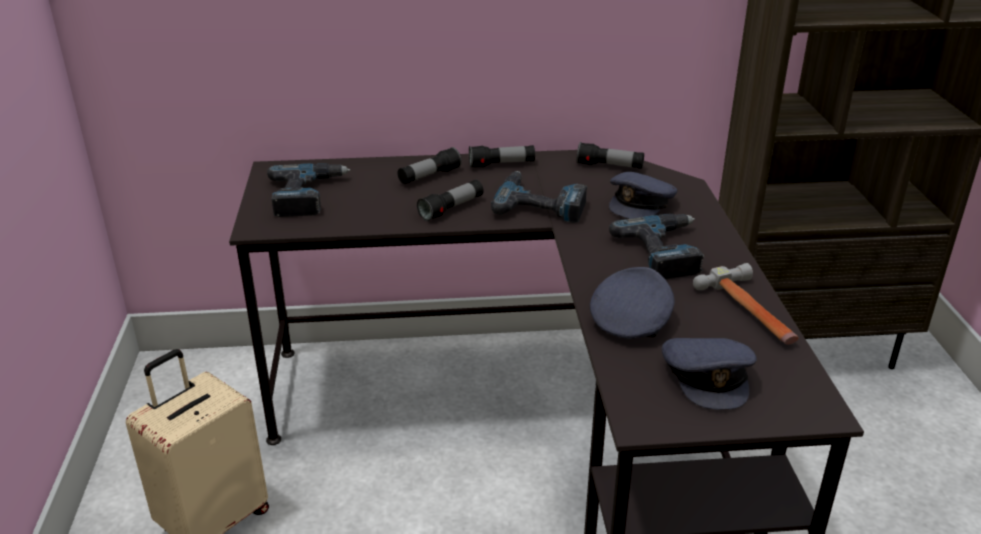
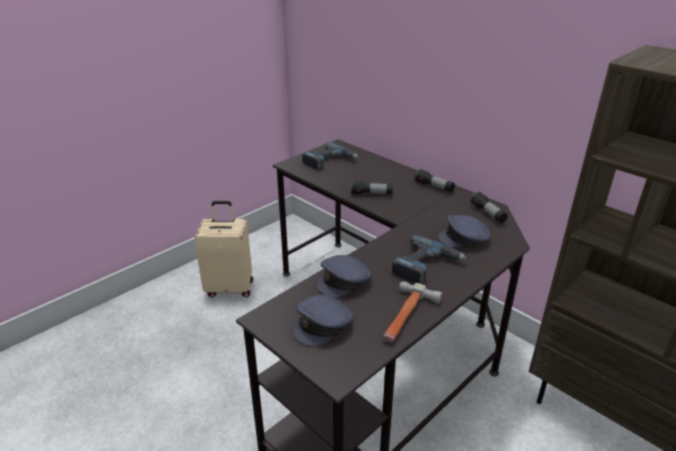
camera: 50 degrees right, 0 degrees up
flashlight [398,147,462,184] -> none
power drill [491,171,587,223] -> none
grey cap [590,267,675,339] -> grey cap turned 150 degrees clockwise [317,255,372,297]

